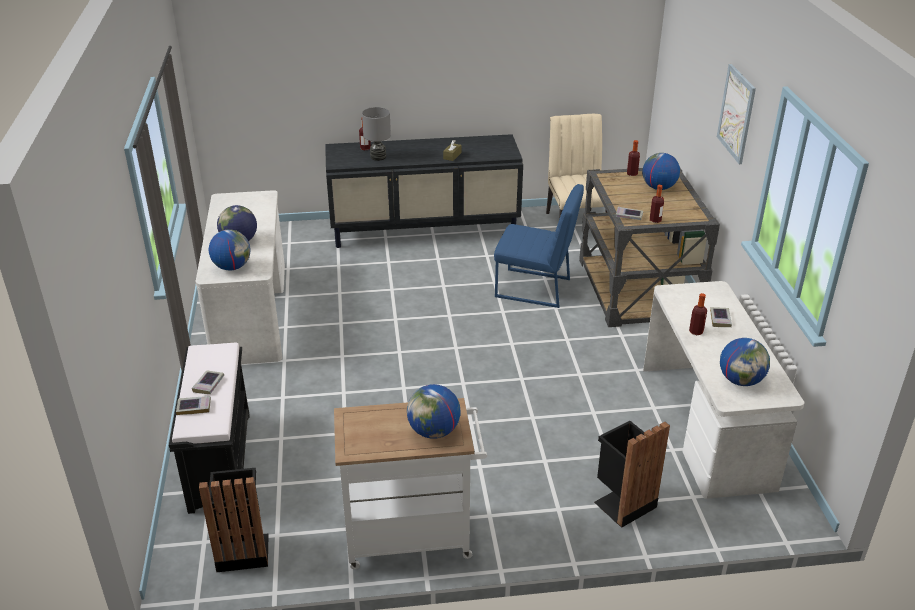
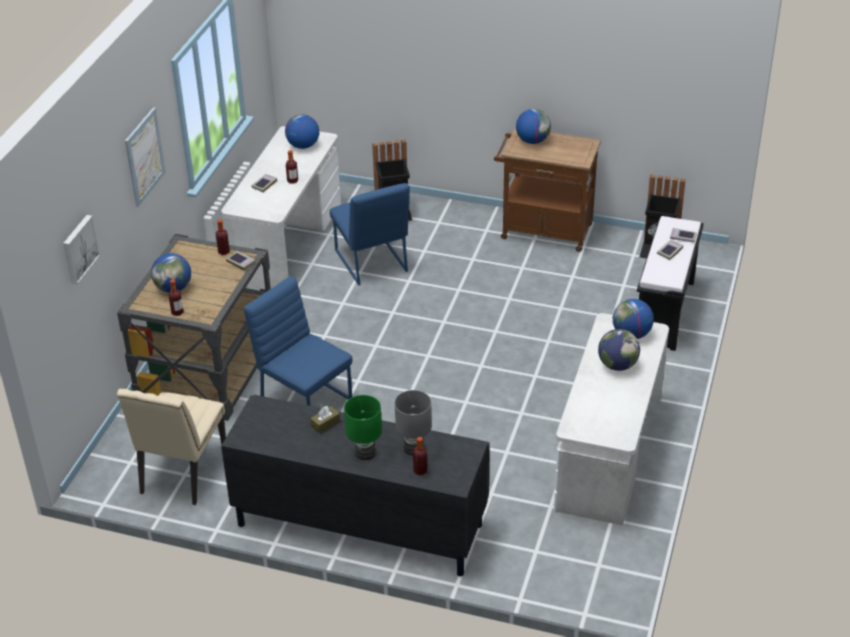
camera: 155 degrees left, 5 degrees up
white cart [334,398,487,569] -> brown cart [494,127,601,252]
none -> picture [63,215,100,284]
none -> blue chair [330,183,410,285]
none -> green table lamp [344,395,382,460]

